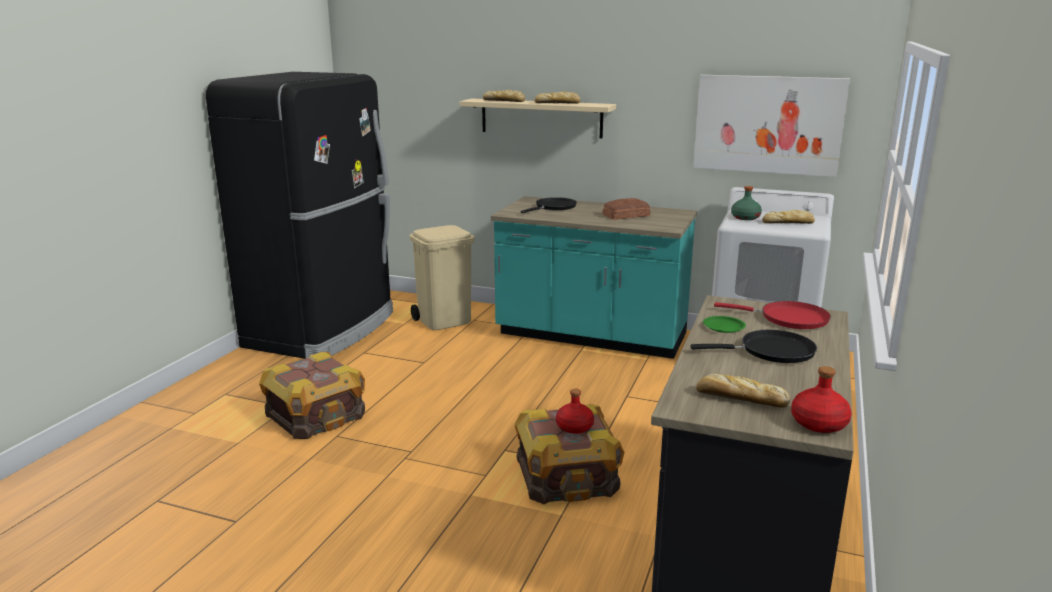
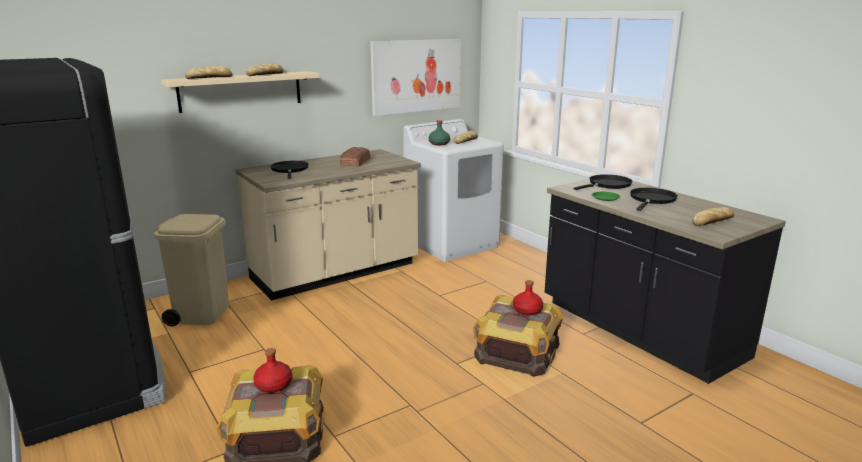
camera: 55 degrees left, 0 degrees up
turquoise counter [491,196,697,359] -> beige counter [236,149,421,301]
red frying pan [714,301,831,329] -> black frying pan [574,174,632,190]
red bottle [791,366,852,433] -> red bottle moved to [253,348,292,393]

